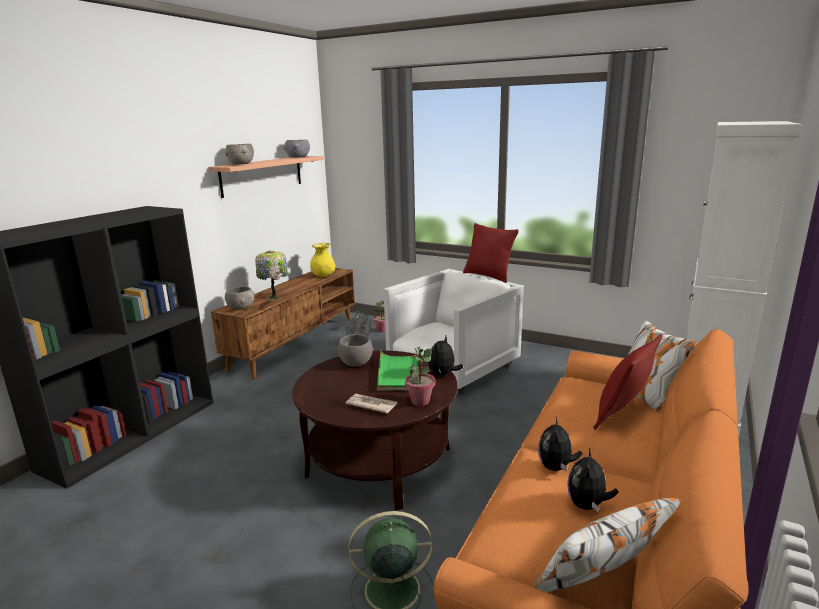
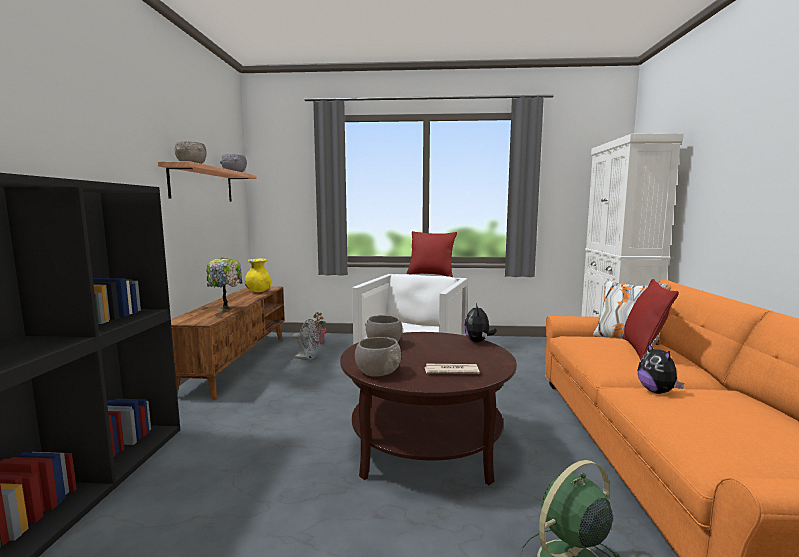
camera: 25 degrees left, 10 degrees down
grey bowl [225,286,255,310] -> grey bowl moved to [355,337,401,377]
green tray [377,351,422,391] -> none
potted plant [405,346,435,406] -> none
plush toy [567,448,618,513] -> none

